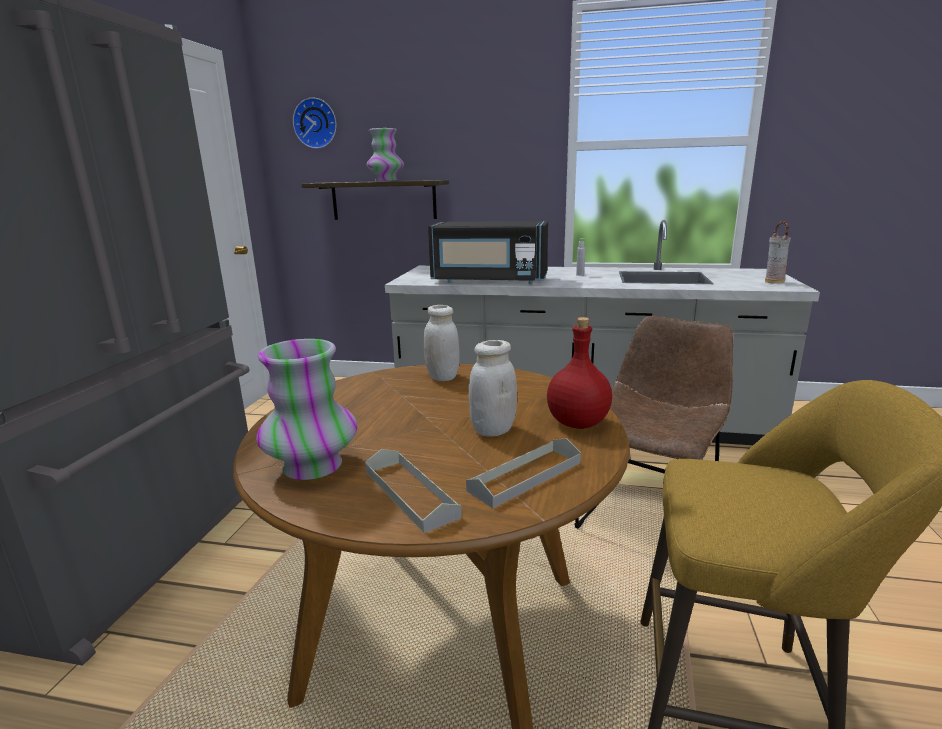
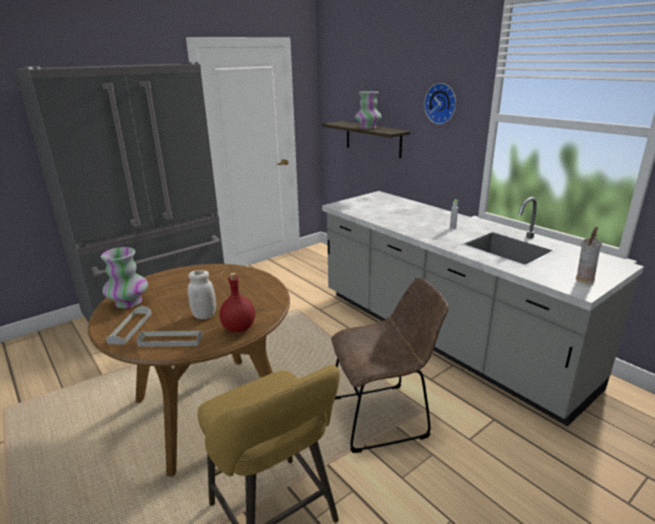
camera: 40 degrees right, 5 degrees up
wall clock [293,97,336,149] -> wall clock moved to [424,83,456,124]
white jar [424,305,460,381] -> none
black microwave [428,221,548,284] -> none

